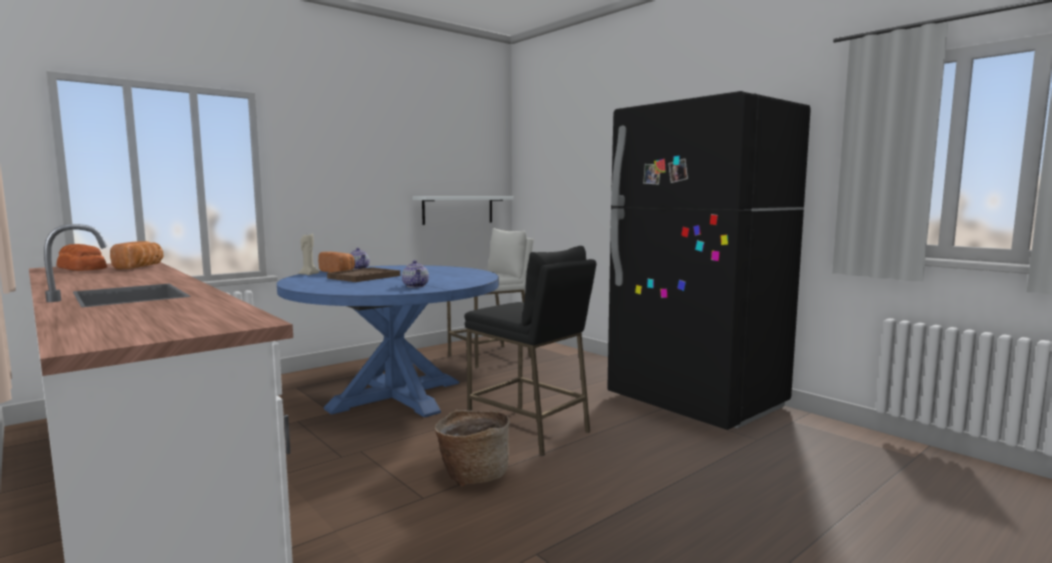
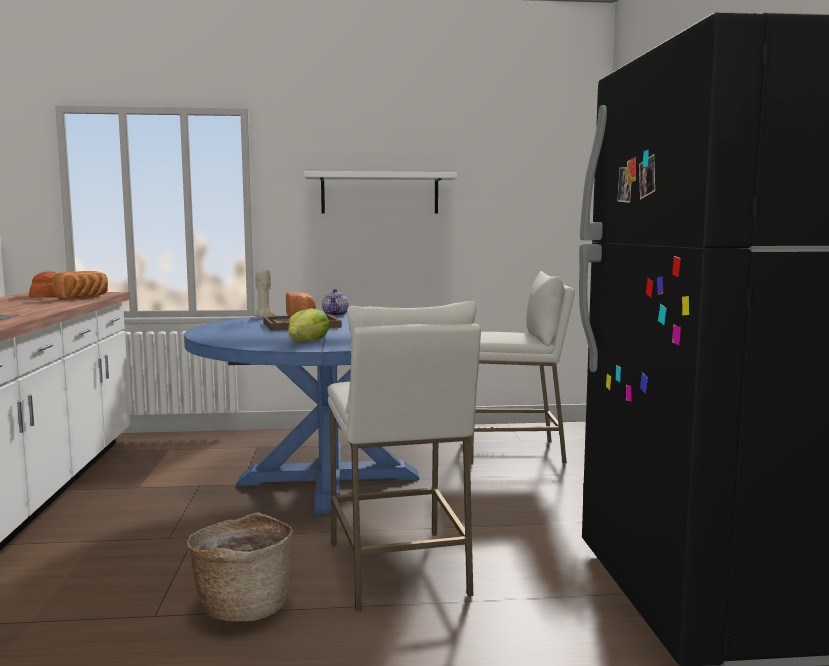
camera: 35 degrees right, 0 degrees up
teapot [402,260,429,288] -> lettuce [288,309,330,341]
white shelf [412,196,514,225] -> white shelf moved to [304,171,457,214]
black stool [464,246,597,456] -> white stool [328,301,481,610]

